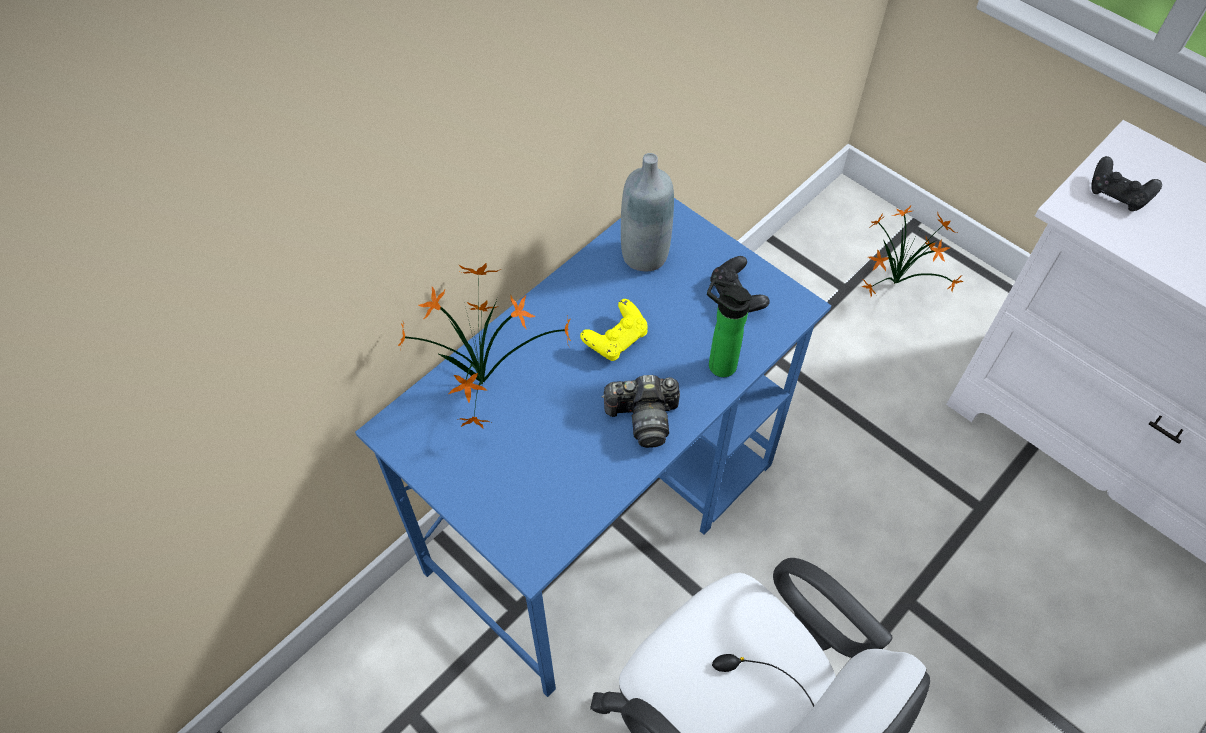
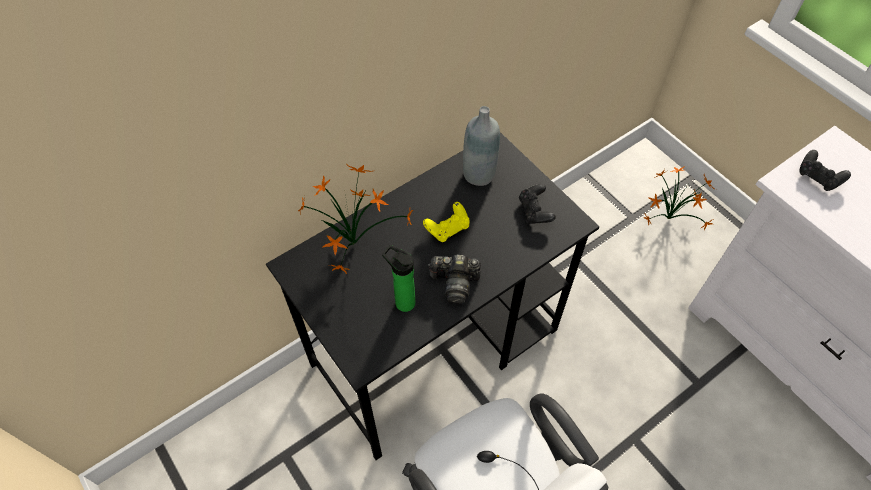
camera: 10 degrees right, 0 degrees up
blue desk [355,198,831,697] -> black desk [266,132,599,460]
bottle [707,279,752,377] -> bottle moved to [382,245,415,312]

